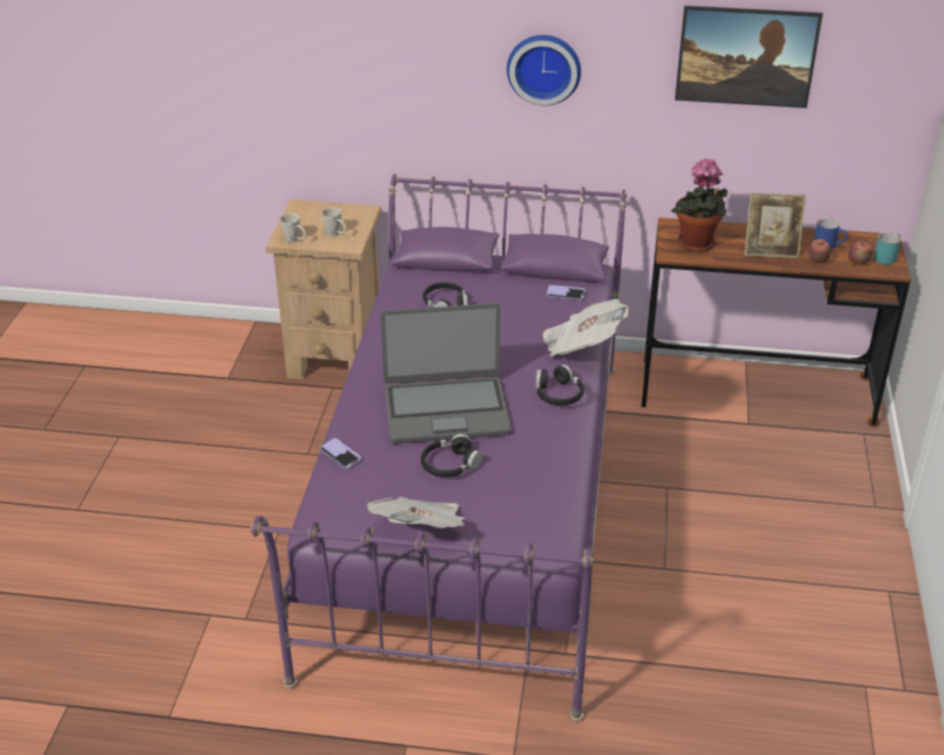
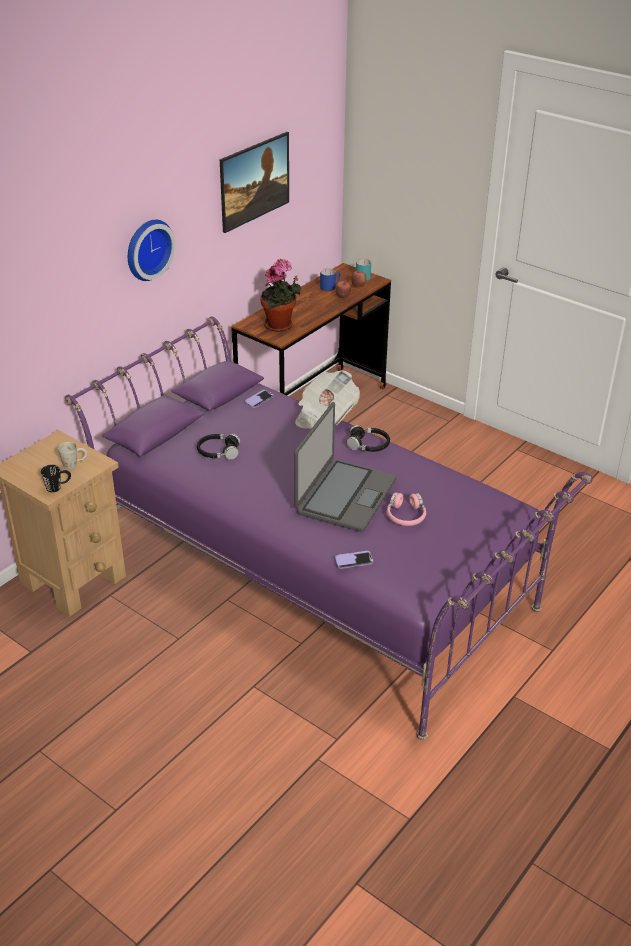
camera: 60 degrees left, 0 degrees up
white mug [280,213,306,242] -> black mug [41,465,71,492]
newspaper [367,497,465,528] -> none
black headphones [421,434,483,477] -> pink headphones [387,492,426,526]
picture frame [744,192,806,258] -> none

